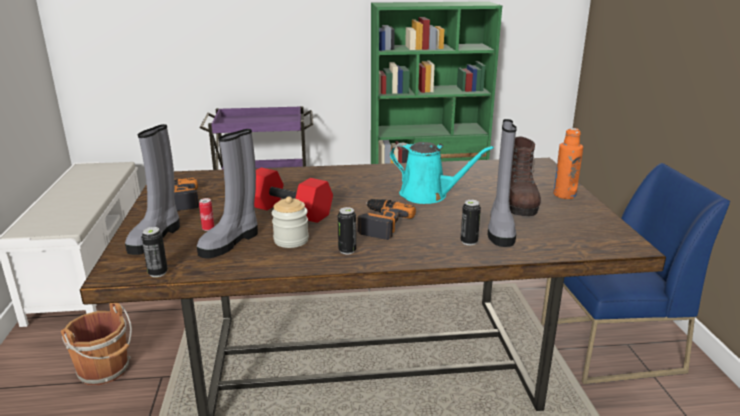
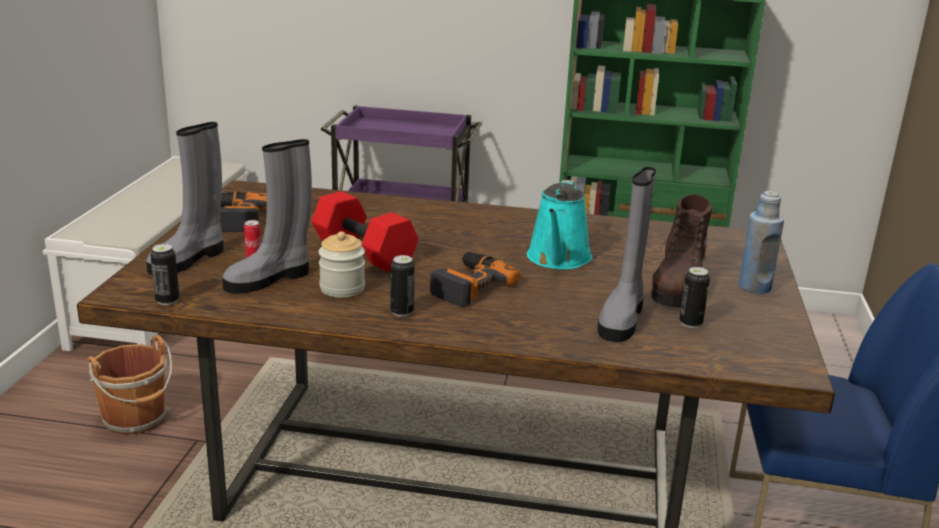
camera: 15 degrees right, 0 degrees up
turquoise watering can [390,142,494,204] -> turquoise watering can turned 60 degrees clockwise [527,180,592,270]
can [461,200,481,245] -> can moved to [679,267,710,328]
orange bottle [553,128,583,199] -> blue bottle [739,191,784,294]

